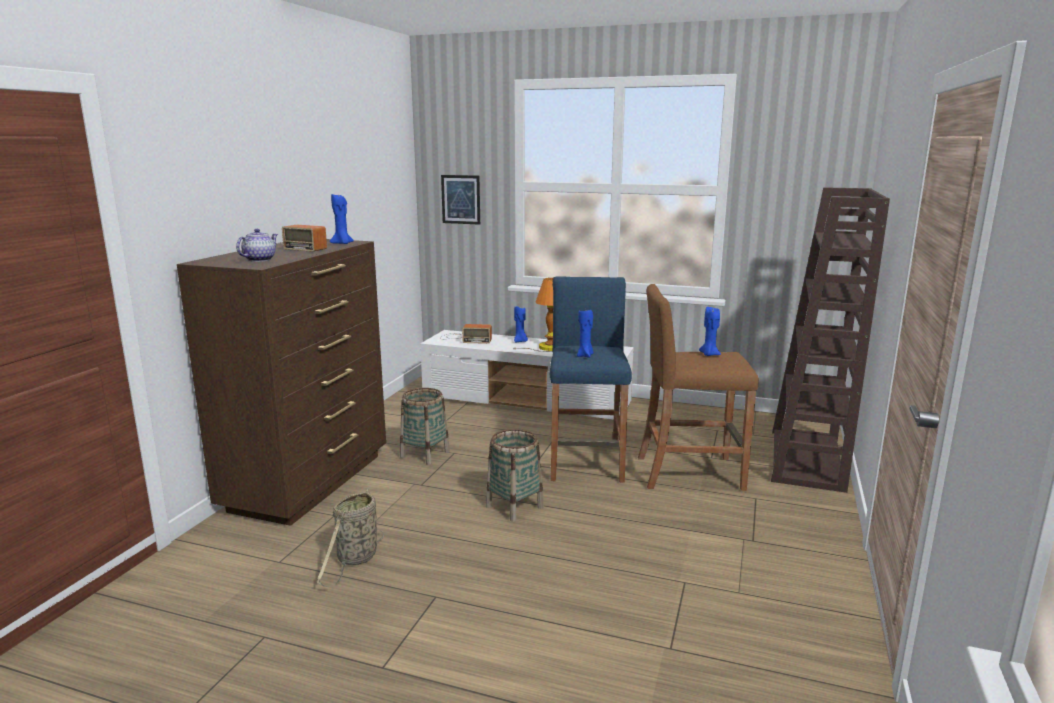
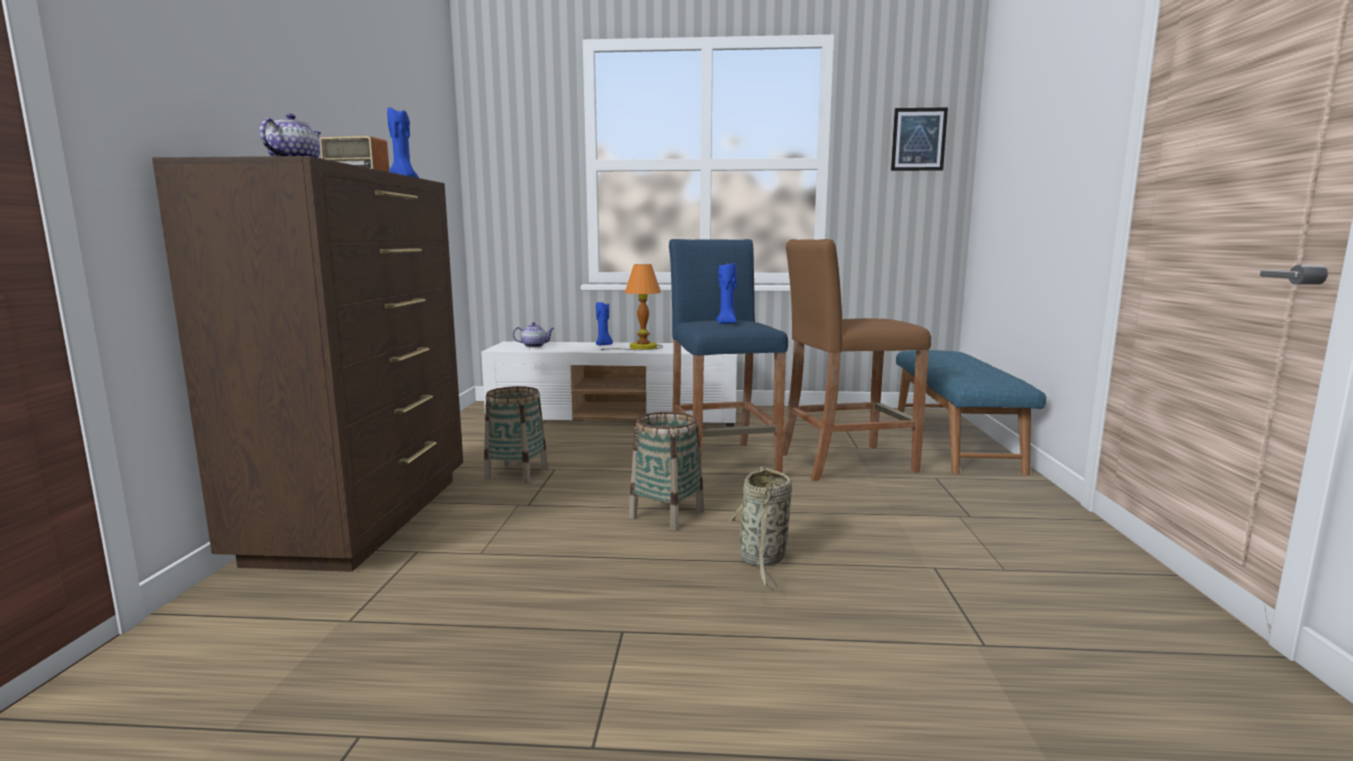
camera: 15 degrees left, 5 degrees down
basket [317,489,384,587] -> basket moved to [729,466,792,591]
radio [440,324,492,344] -> teapot [513,322,554,347]
picture [441,175,480,225] -> picture moved to [891,107,948,171]
blue candle [699,307,721,356] -> none
brown bookcase [771,187,890,493] -> blue bench [896,350,1046,475]

